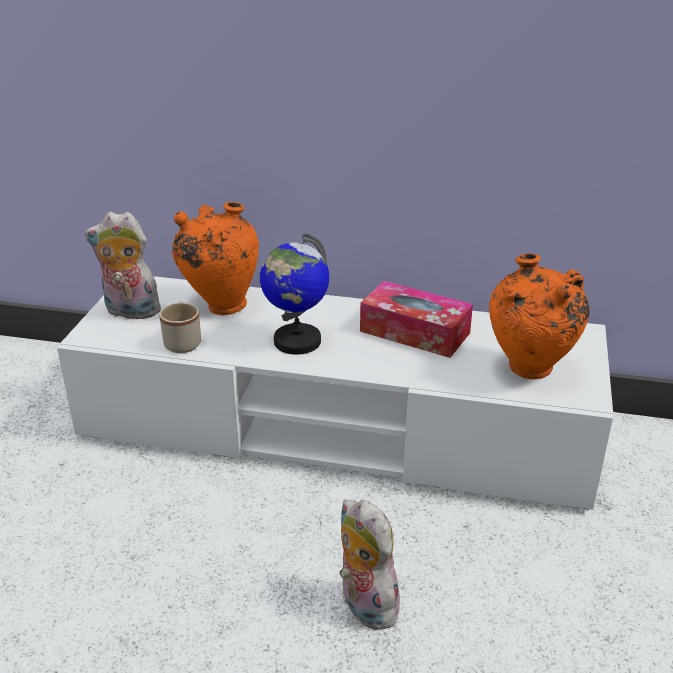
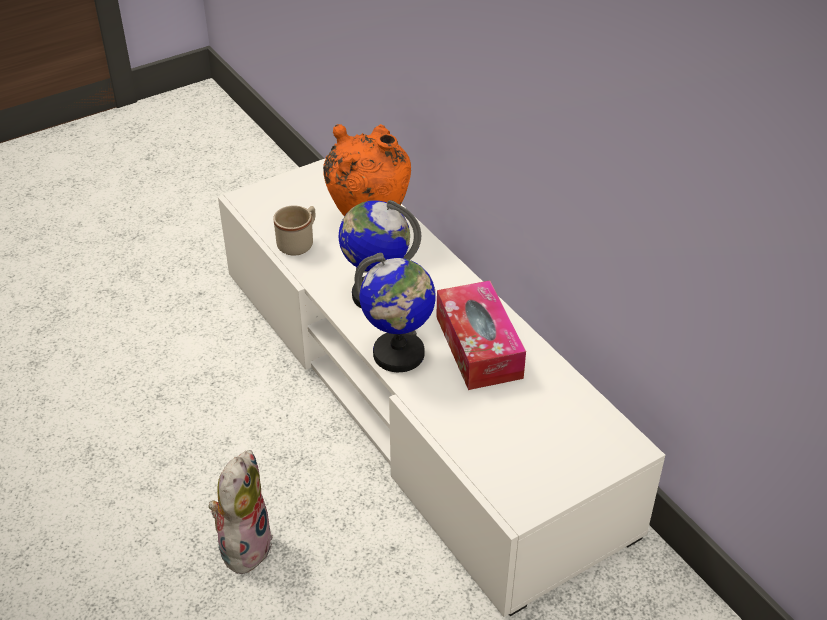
camera: 45 degrees right, 10 degrees up
plush toy [85,212,164,319] -> none
orange vase [489,253,590,379] -> none
none -> globe [355,253,436,372]

